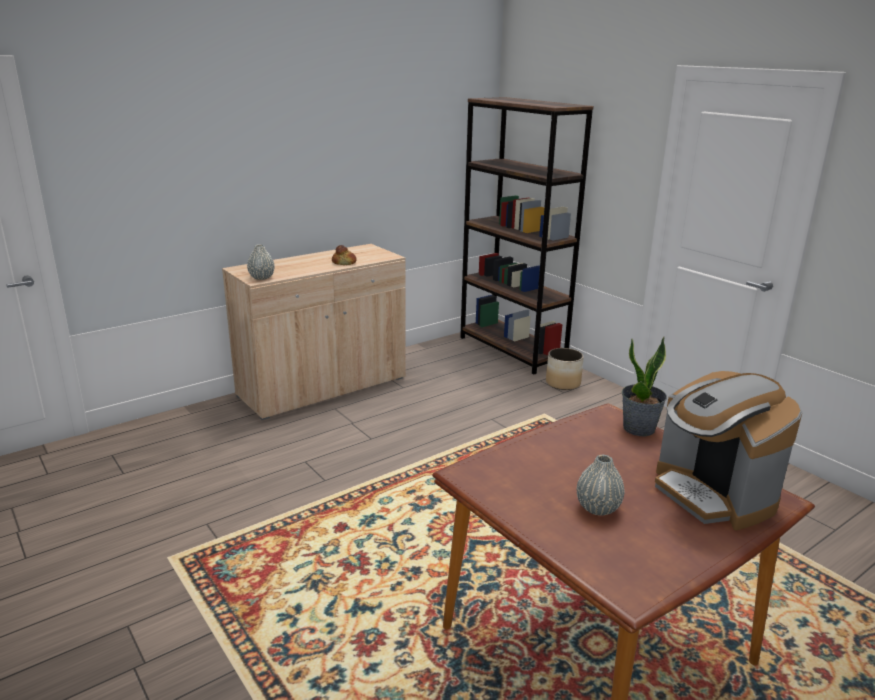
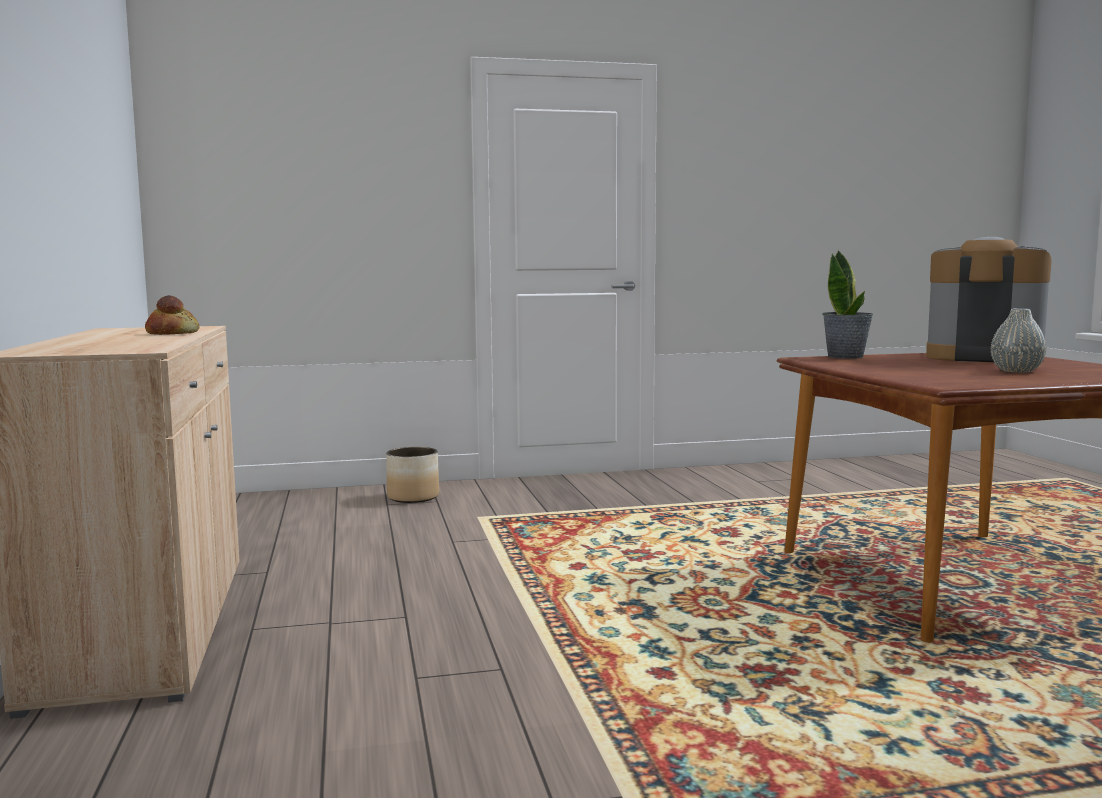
camera: 65 degrees left, 15 degrees down
grey vase [247,244,275,280] -> none
brown bookcase [460,97,594,374] -> none
coffee machine [655,371,802,531] -> coffee machine turned 150 degrees counterclockwise [926,237,1052,362]

